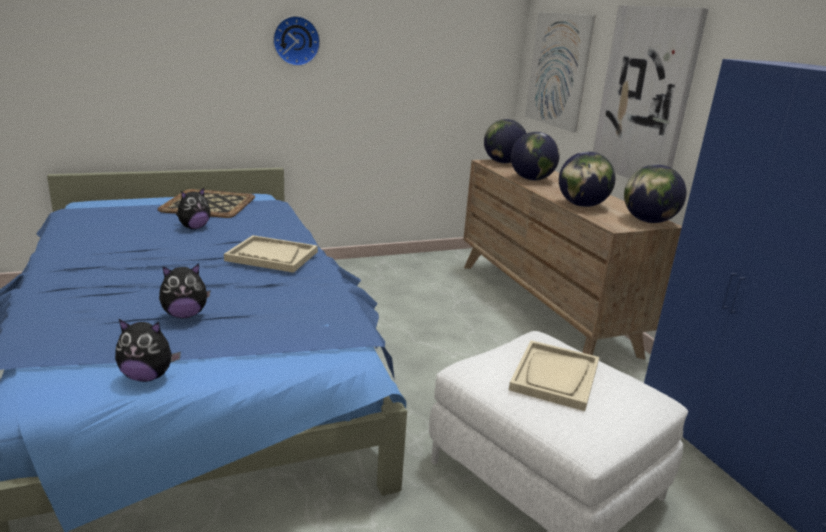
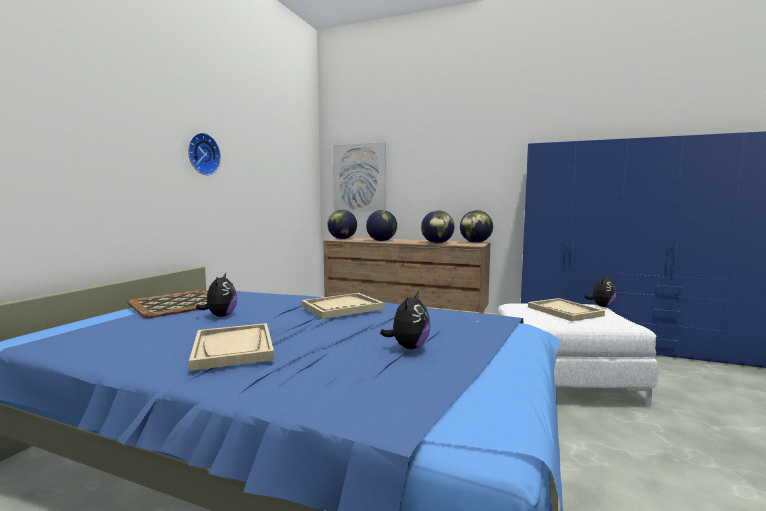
camera: 45 degrees left, 15 degrees down
plush toy [115,319,181,382] -> plush toy moved to [584,275,617,307]
picture [593,5,708,178] -> none
none -> beige tray [189,323,274,371]

